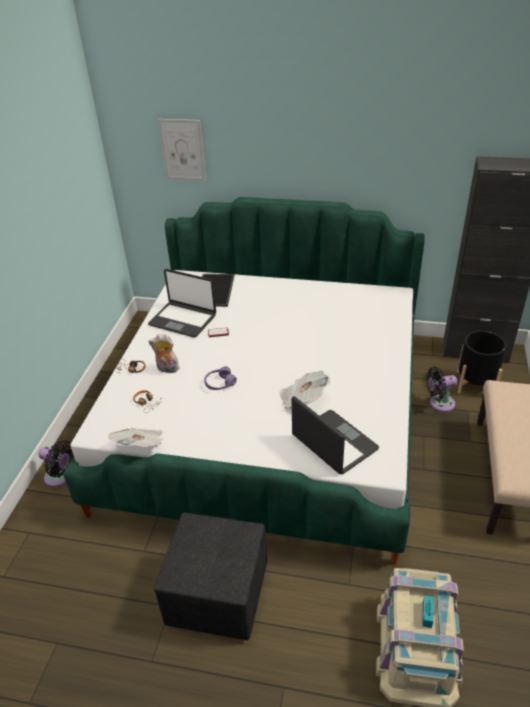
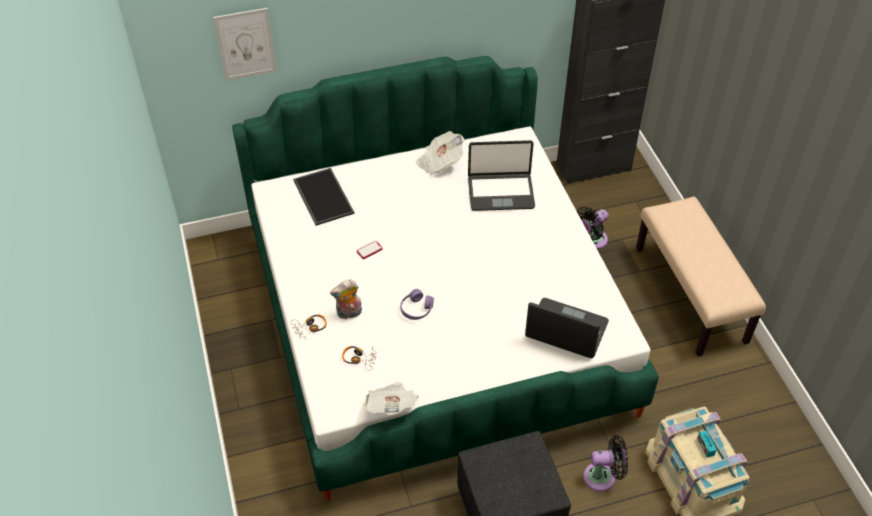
camera: 30 degrees left, 10 degrees up
black fan [38,440,74,487] -> black fan moved to [583,435,628,492]
laptop [148,269,216,337] -> laptop moved to [468,140,535,211]
newspaper [279,370,330,409] -> newspaper moved to [416,131,465,176]
black planter [457,330,507,394] -> none

